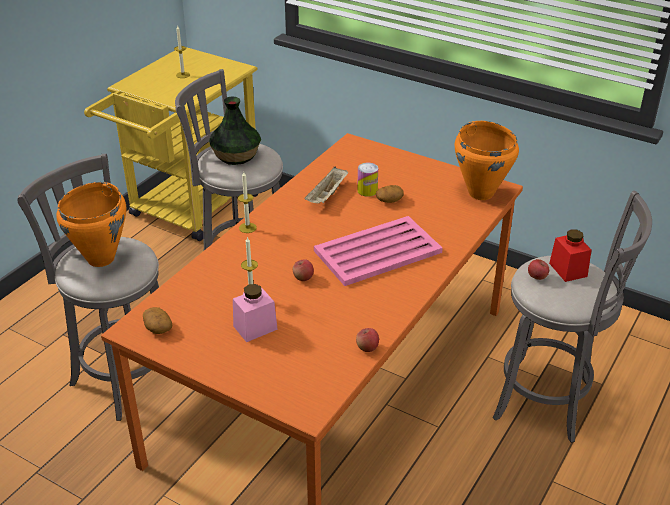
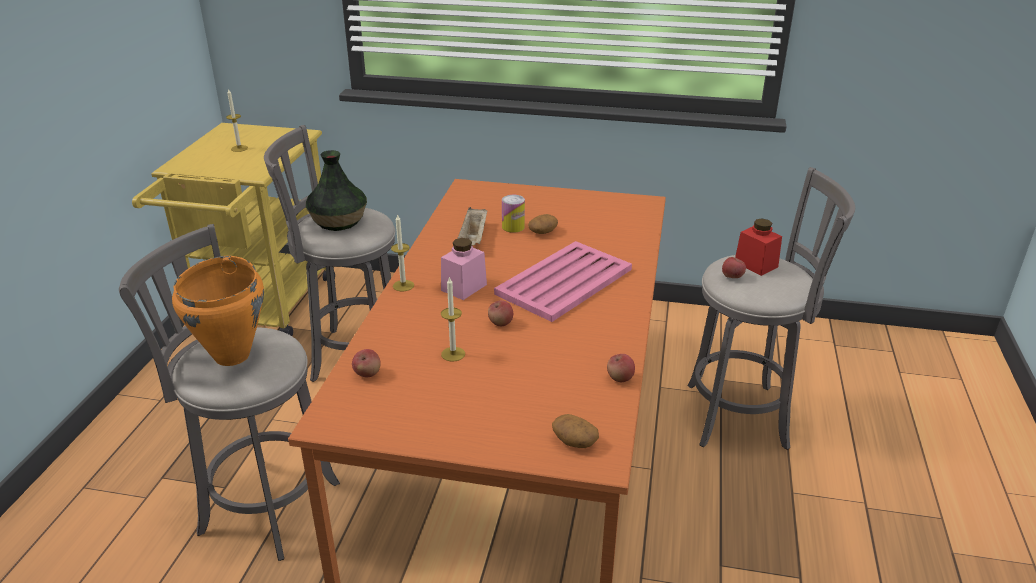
camera: 20 degrees left, 5 degrees down
potato [143,307,172,334] -> potato moved to [552,414,599,448]
pink jar [233,284,278,342] -> pink jar moved to [441,238,487,300]
orange cooking pot [455,121,519,200] -> none
none -> apple [352,349,381,377]

